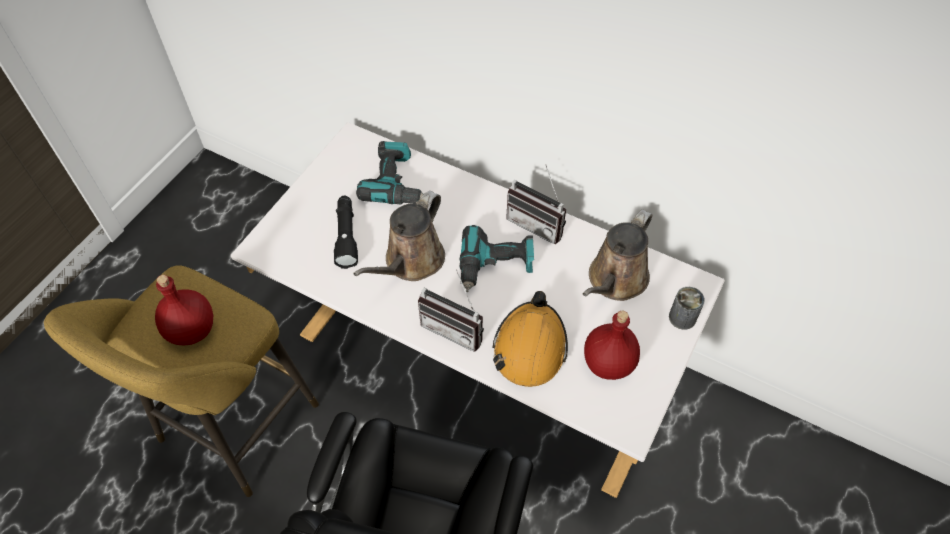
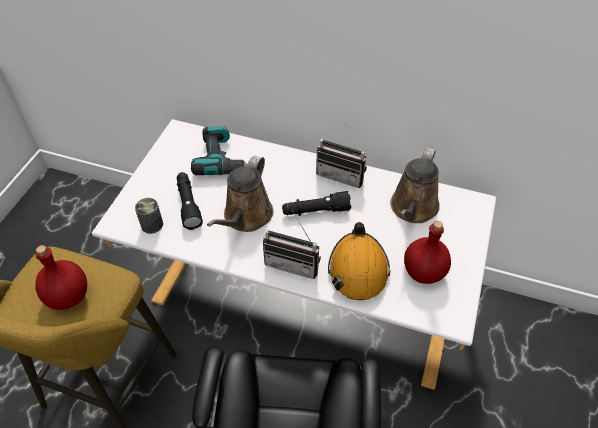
camera: 10 degrees left, 5 degrees down
power drill [459,225,534,292] -> black flashlight [282,191,351,216]
can [669,287,705,330] -> can moved to [135,198,163,234]

